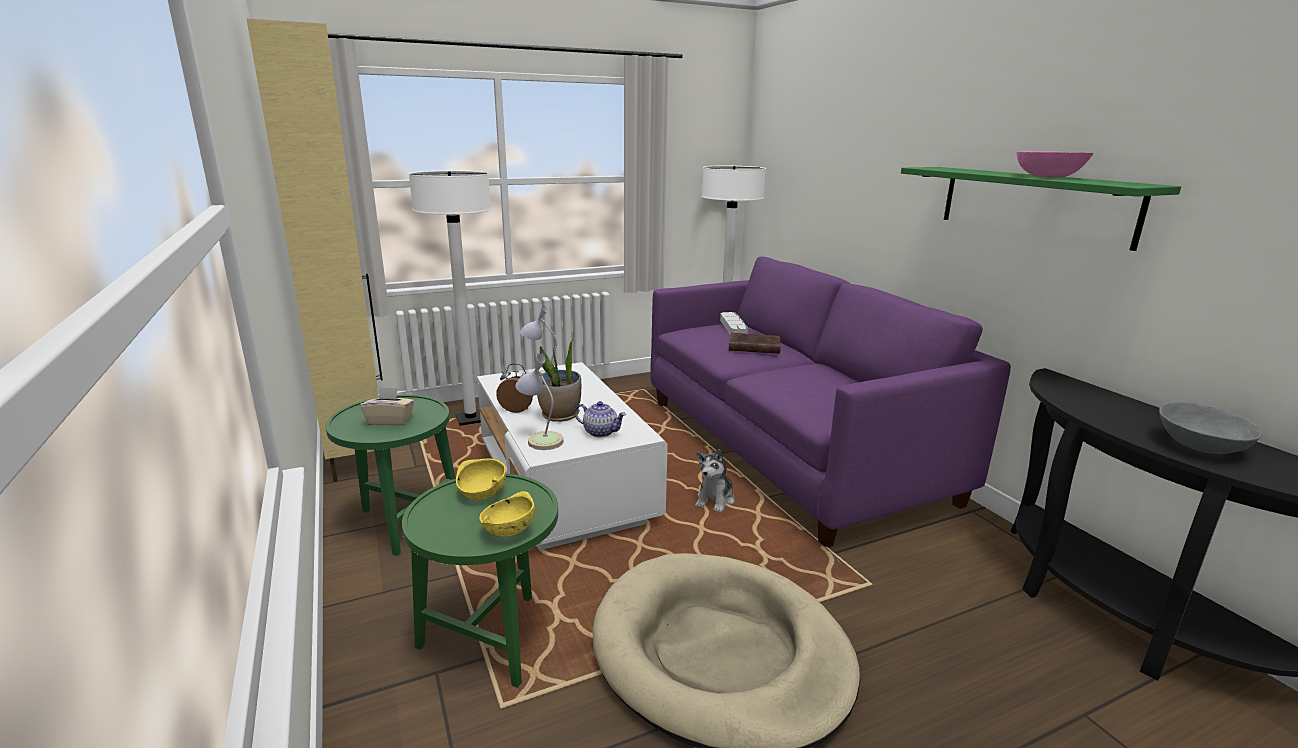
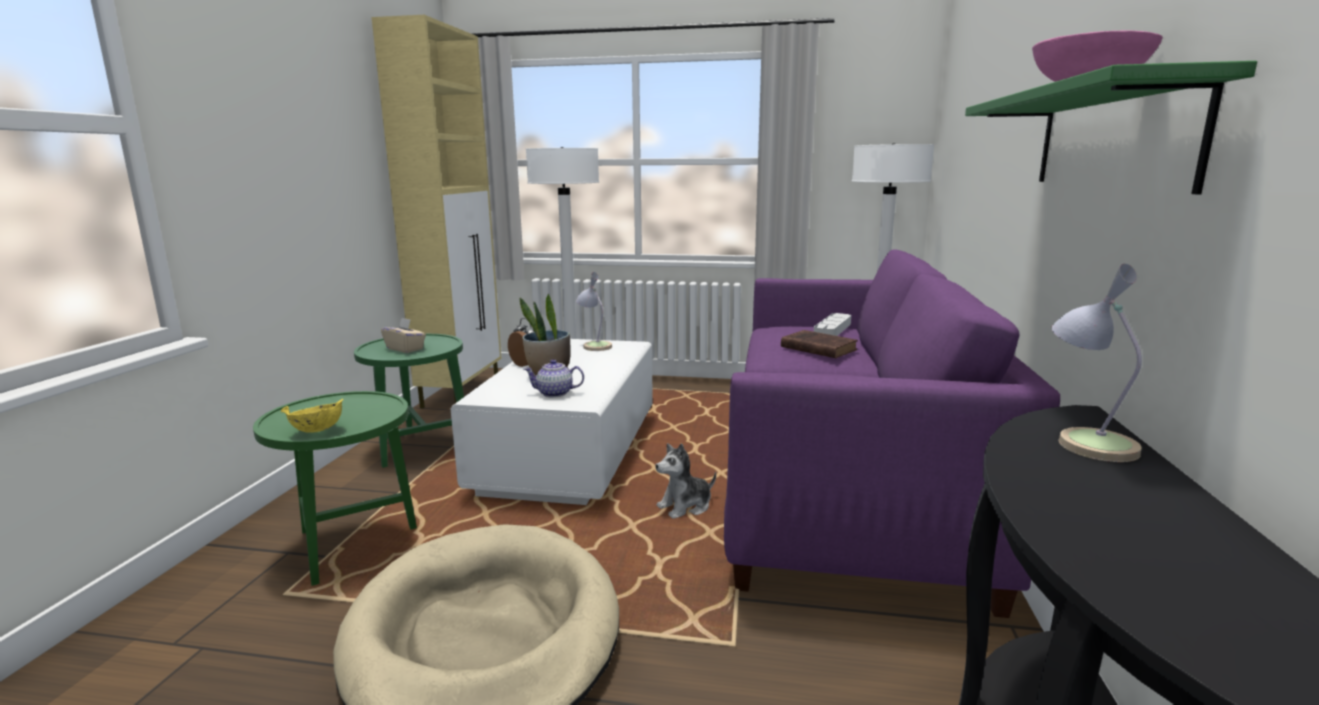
camera: 35 degrees right, 5 degrees down
yellow bowl [456,459,506,500] -> none
table lamp [515,353,564,450] -> table lamp moved to [1051,263,1142,462]
teapot [575,401,626,437] -> teapot turned 120 degrees clockwise [524,359,584,398]
grey bowl [1159,402,1262,454] -> none

